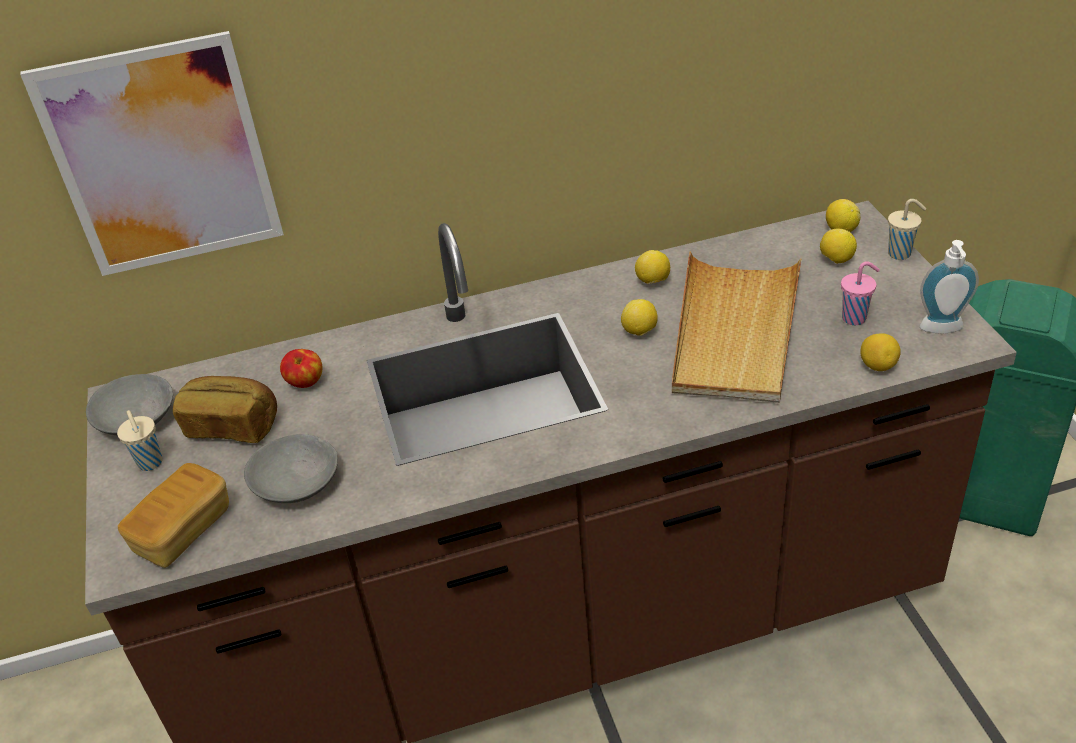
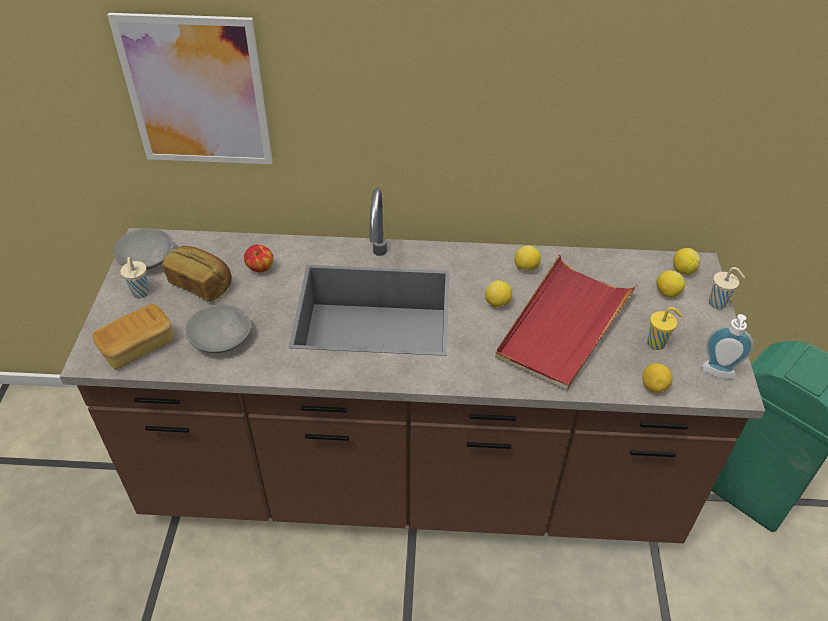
camera: 15 degrees right, 5 degrees up
beige tray [672,252,801,403] -> red tray [495,255,637,391]
pink cup [841,261,880,325] -> yellow cup [647,307,683,350]

